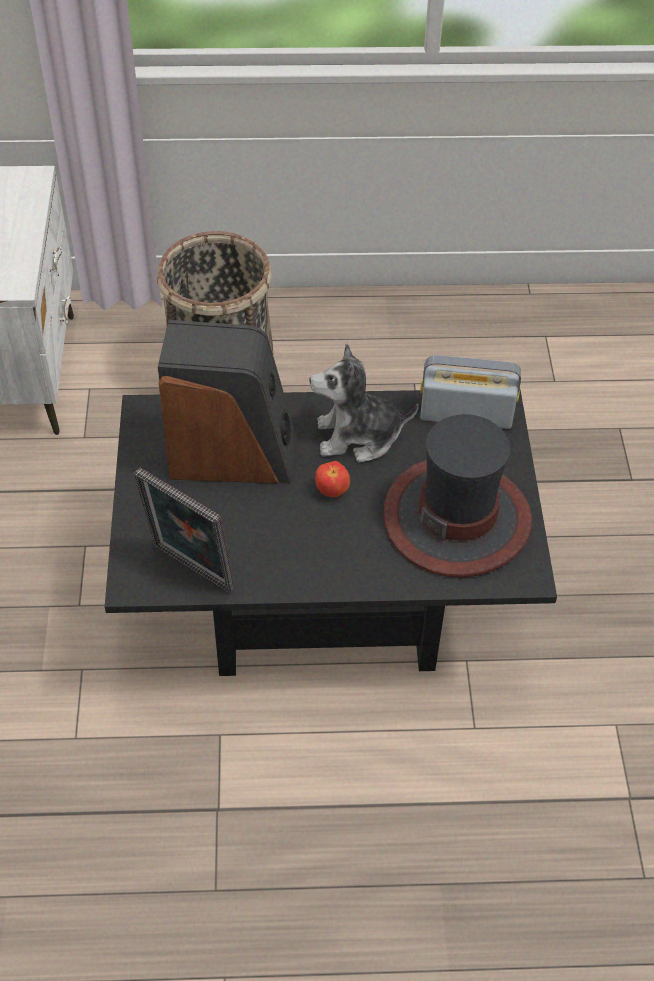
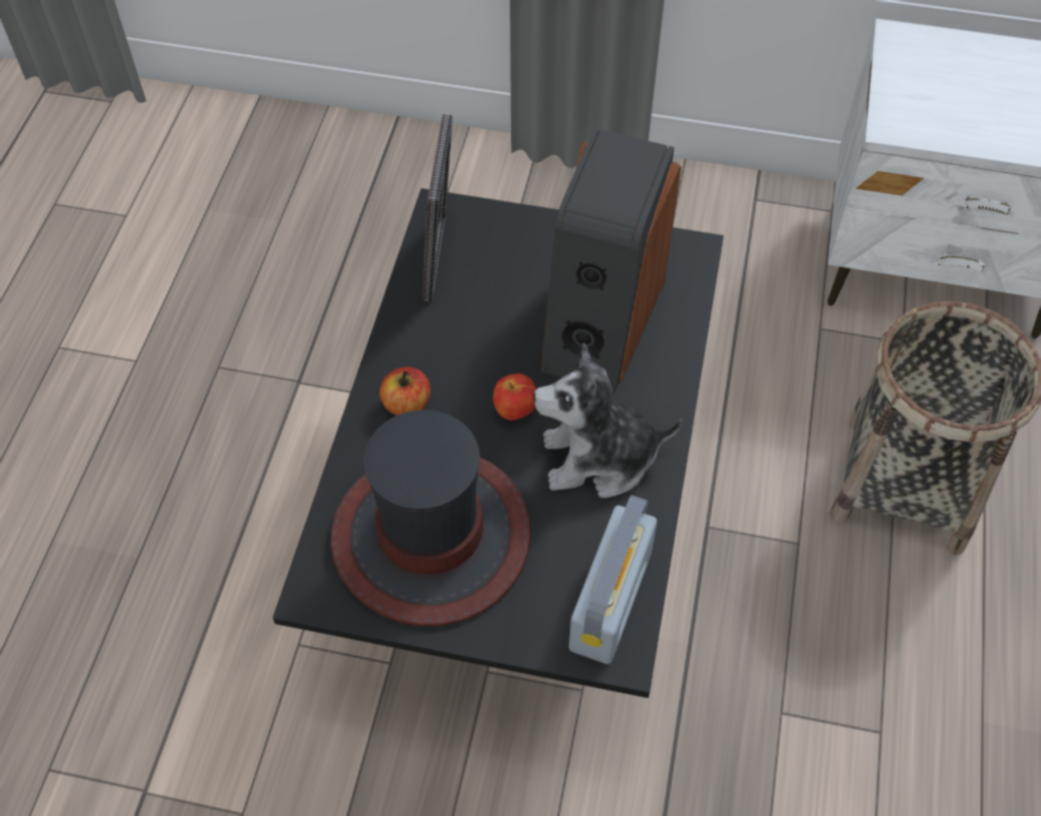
camera: 105 degrees right, 5 degrees up
picture frame [134,468,235,594] -> picture frame turned 135 degrees clockwise [422,114,453,302]
plush toy [309,343,419,462] -> plush toy turned 105 degrees counterclockwise [534,343,683,498]
none -> apple [379,367,431,415]

